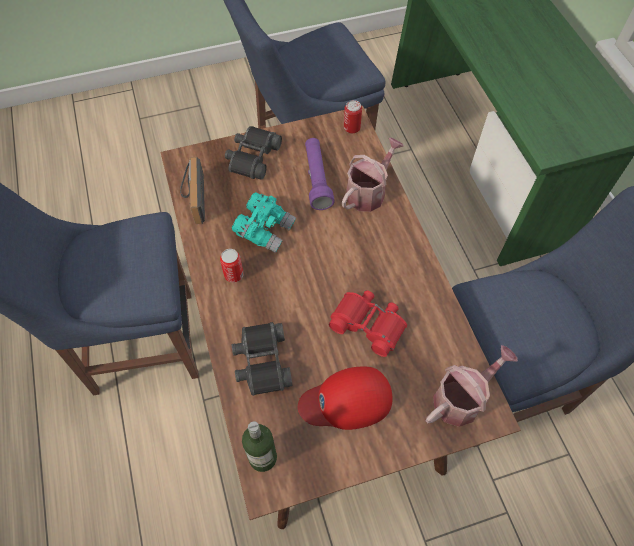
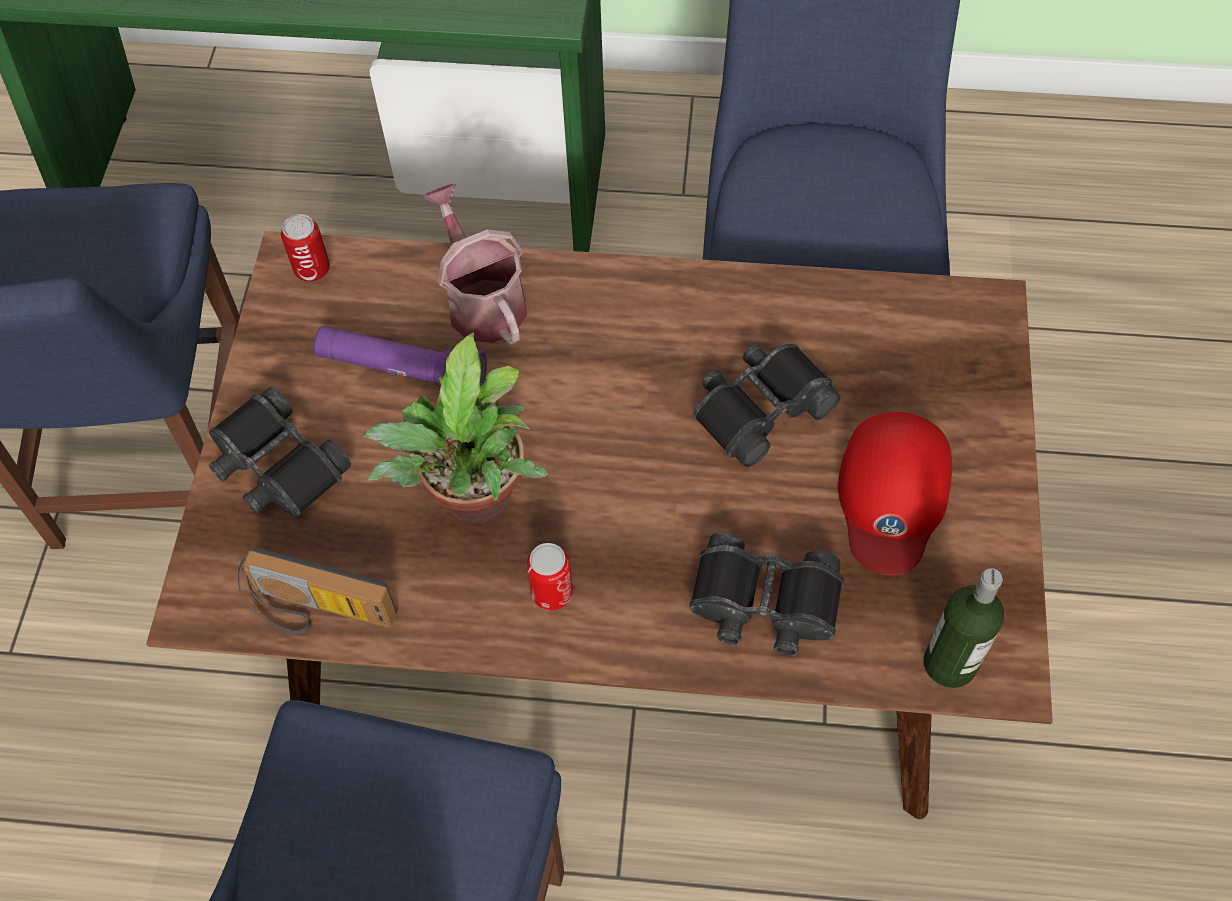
camera: 65 degrees left, 0 degrees up
turquoise binoculars [232,192,296,253] -> potted plant [363,332,548,523]
red binoculars [329,290,407,357] -> black binoculars [693,344,840,467]
watering can [426,345,518,427] -> none

